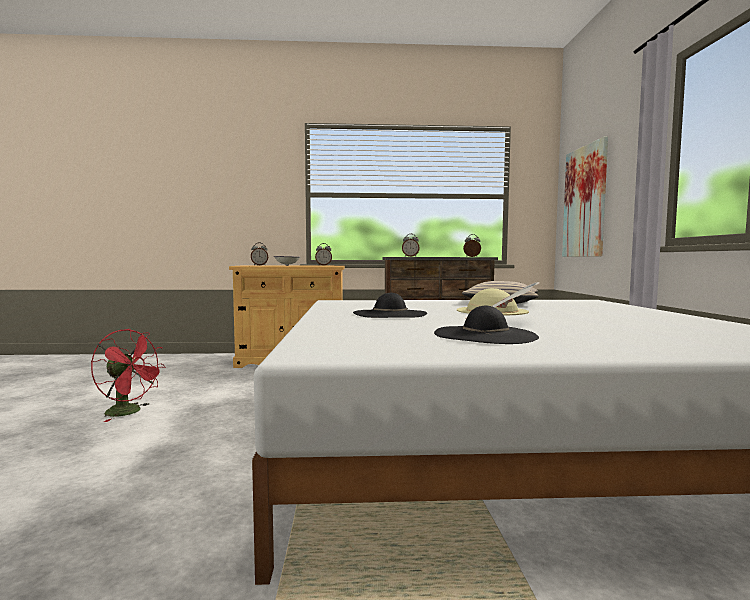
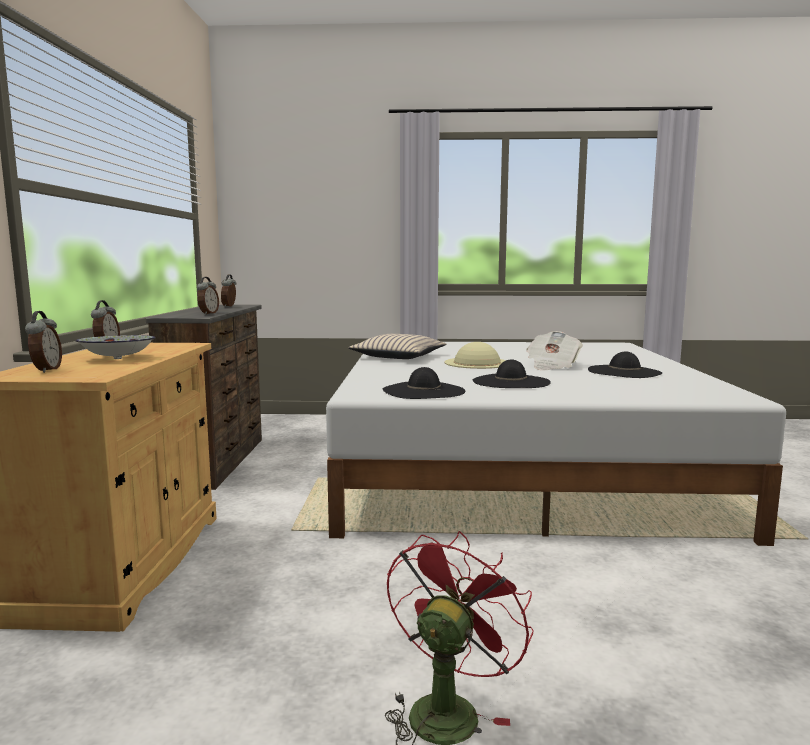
camera: 85 degrees left, 5 degrees up
picture [562,136,608,257] -> none
none -> black hat [382,367,465,399]

